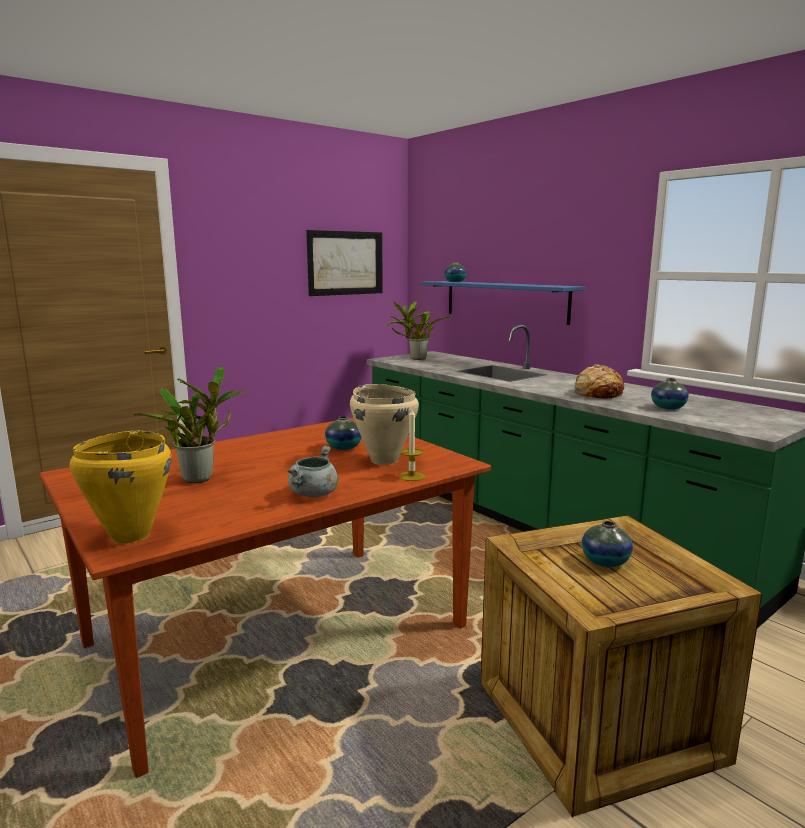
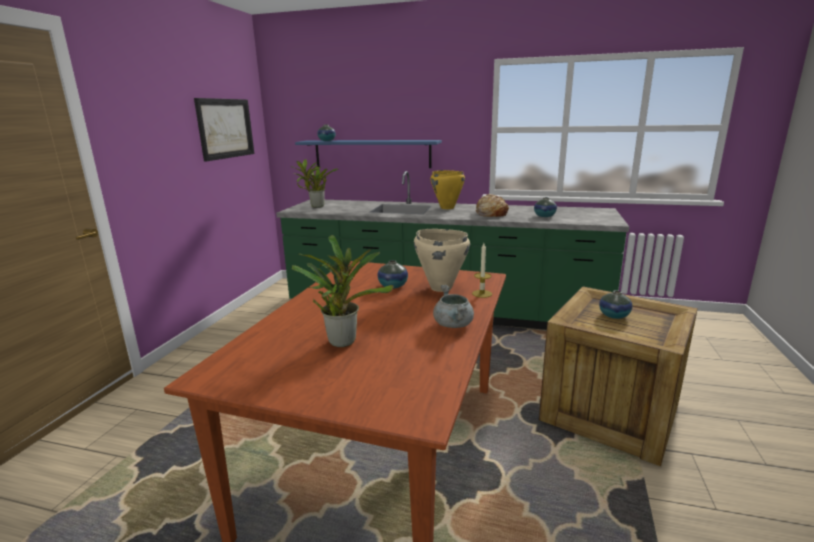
camera: 35 degrees left, 5 degrees up
yellow cooking pot [70,430,171,544] -> yellow cooking pot moved to [431,170,465,209]

